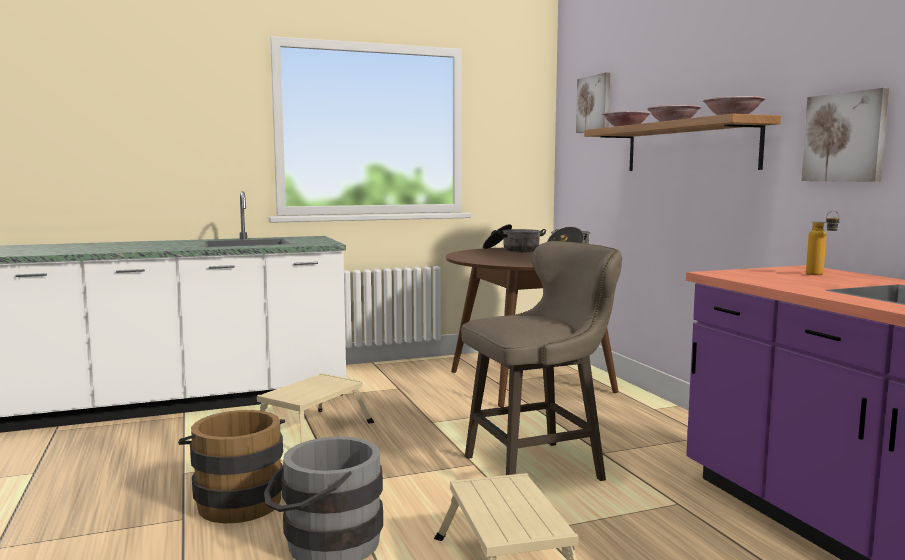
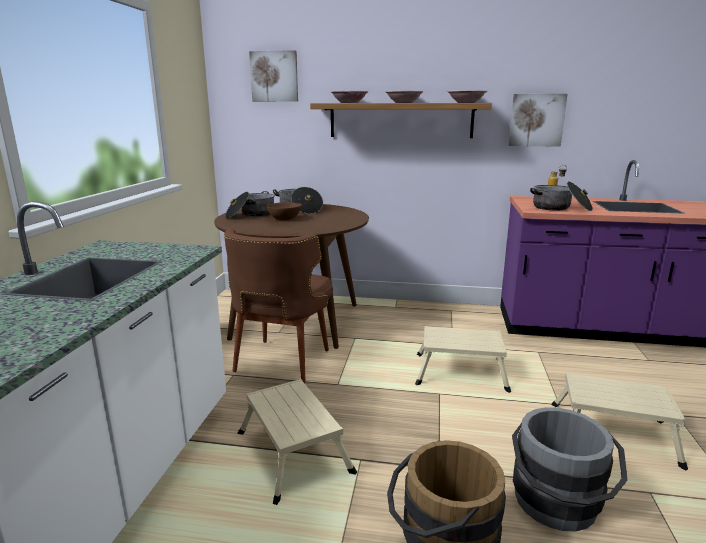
camera: 60 degrees left, 10 degrees up
beige stool [461,241,622,481] -> beige step ladder [415,326,511,393]
none -> brown chair [224,228,333,383]
none -> brown bowl [267,202,302,221]
none -> cooking pot [530,181,593,211]

